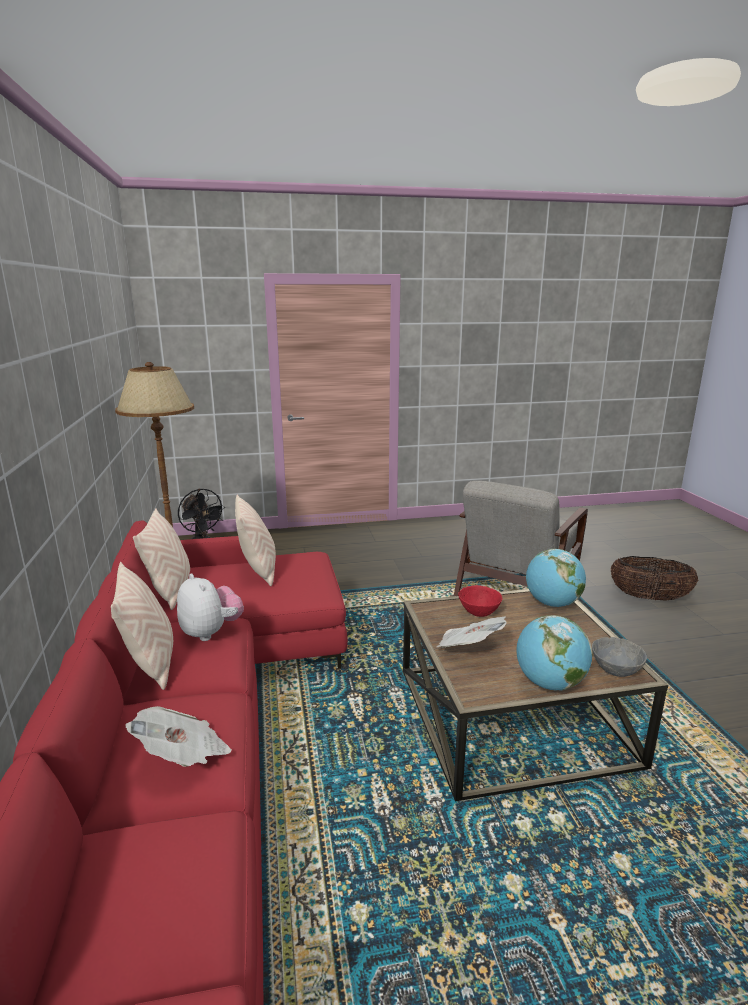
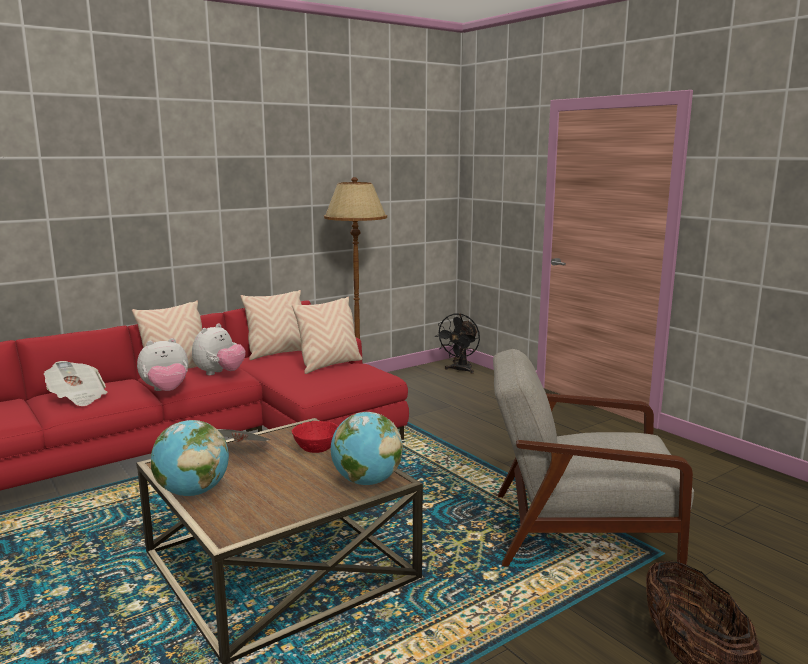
camera: 65 degrees right, 5 degrees down
grey bowl [592,637,647,677] -> none
none -> plush toy [137,338,188,391]

